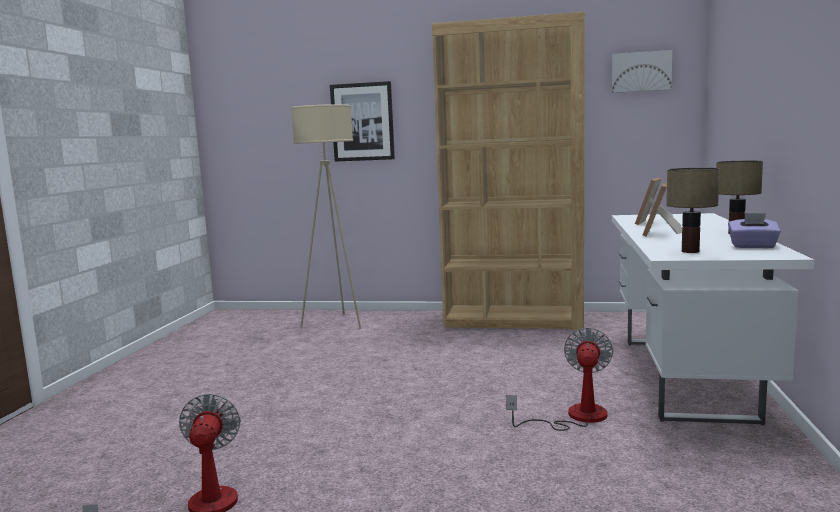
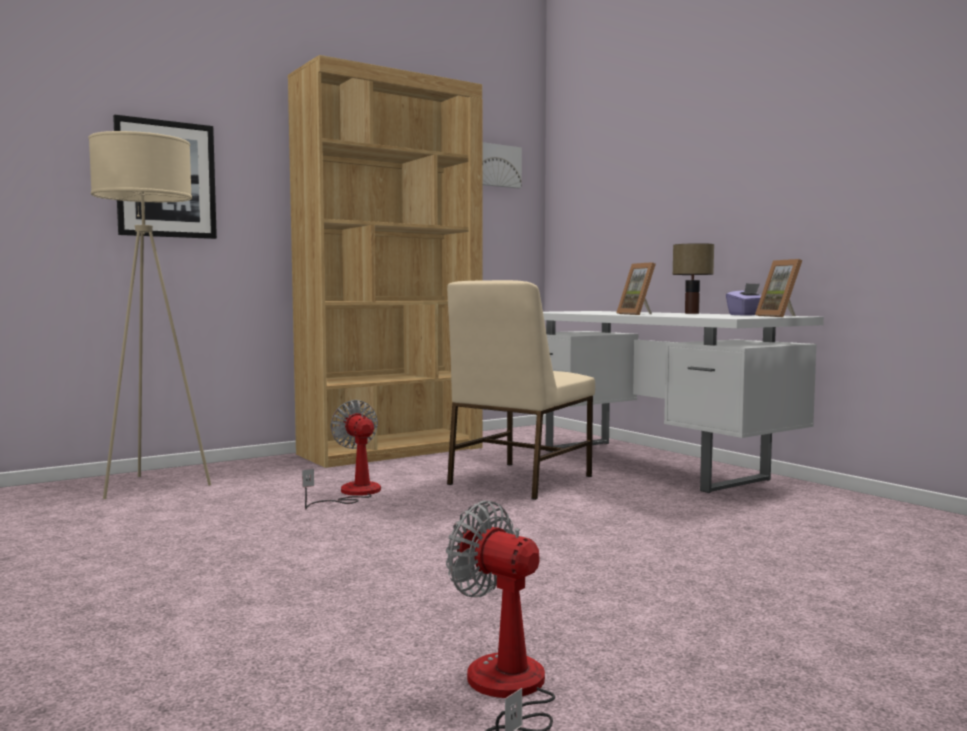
camera: 45 degrees left, 5 degrees down
fan [506,327,613,431] -> fan moved to [302,400,381,509]
picture frame [635,178,673,225] -> picture frame moved to [755,259,802,317]
table lamp [666,168,720,253] -> none
none -> beige chair [447,280,595,500]

